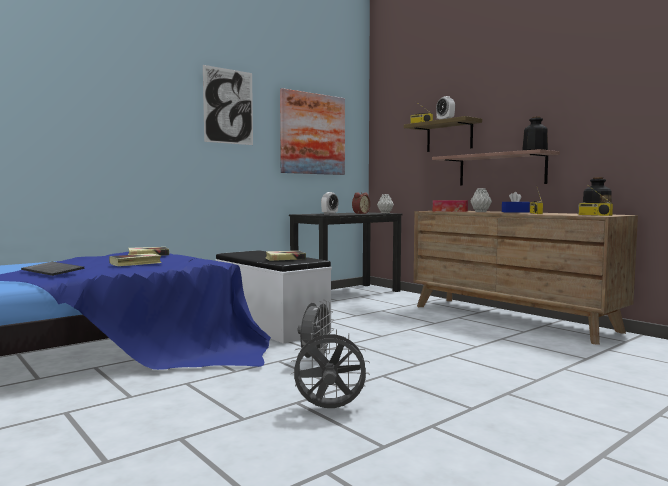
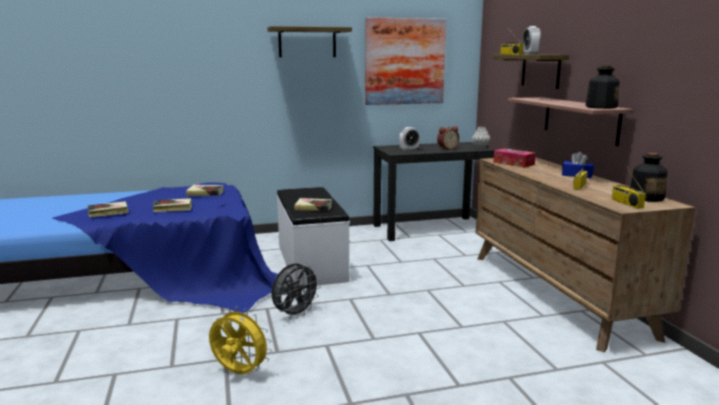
camera: 25 degrees right, 10 degrees up
keyboard [21,262,84,276] -> book [87,201,129,217]
picture [203,65,253,145] -> shelf [267,26,352,57]
grey fan [291,329,370,408] -> yellow fan [209,306,272,374]
grey vase [471,188,492,212] -> none

